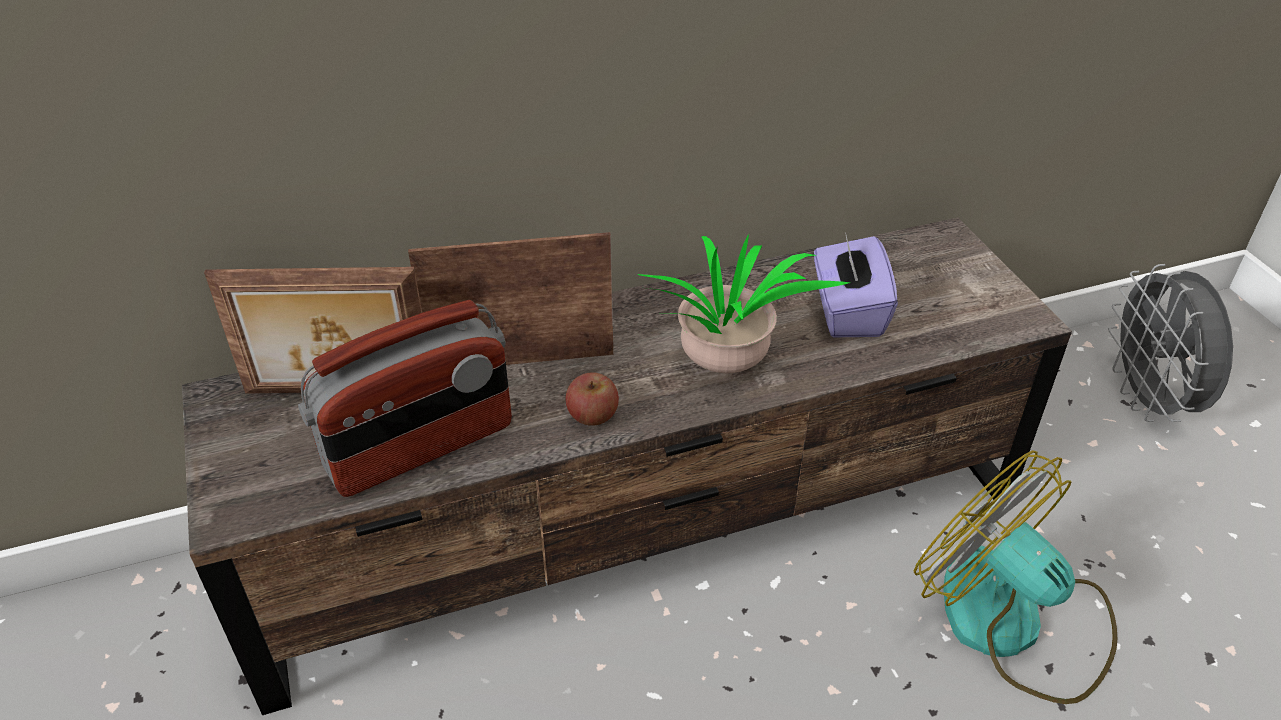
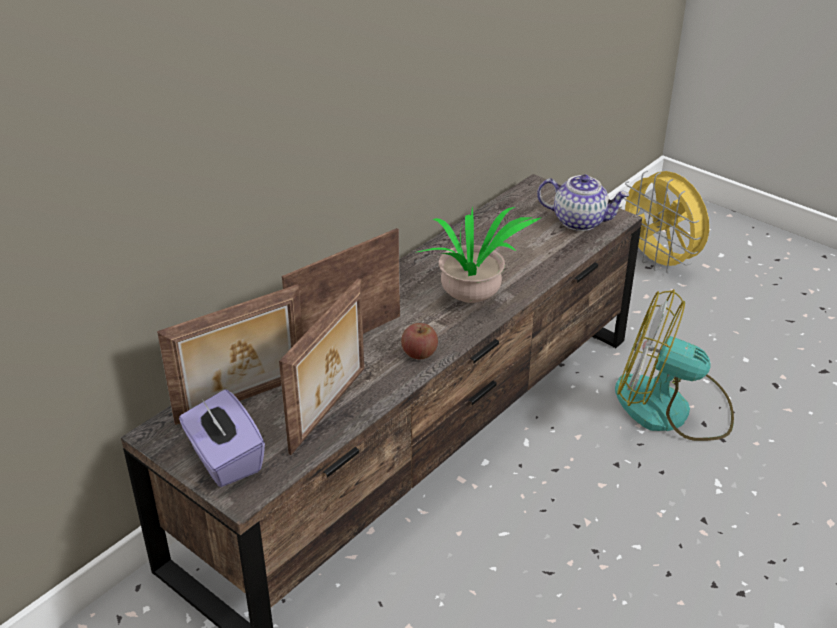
camera: 30 degrees left, 5 degrees down
radio [298,300,512,497] -> picture frame [279,278,364,455]
purple tissue box [814,232,898,337] -> purple tissue box moved to [179,390,265,487]
grey fan [1108,264,1233,422] -> yellow fan [619,171,709,273]
none -> teapot [537,175,630,231]

